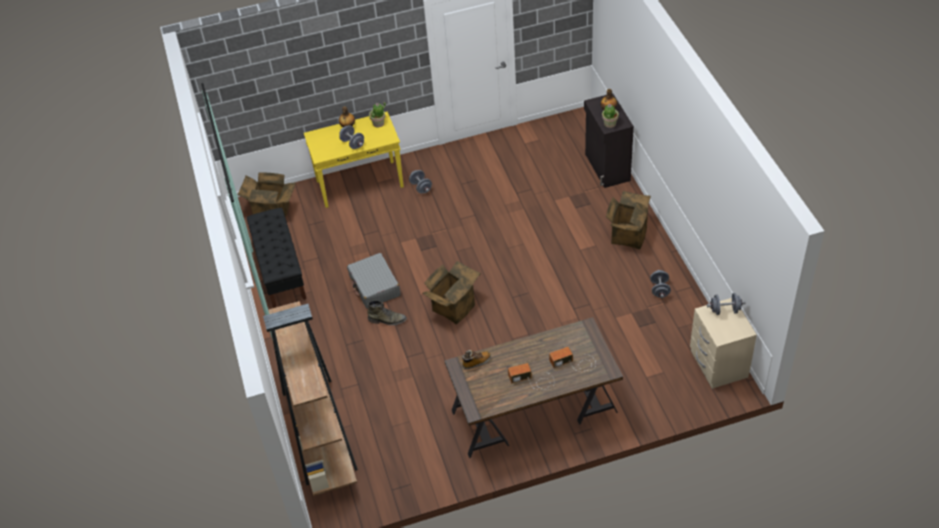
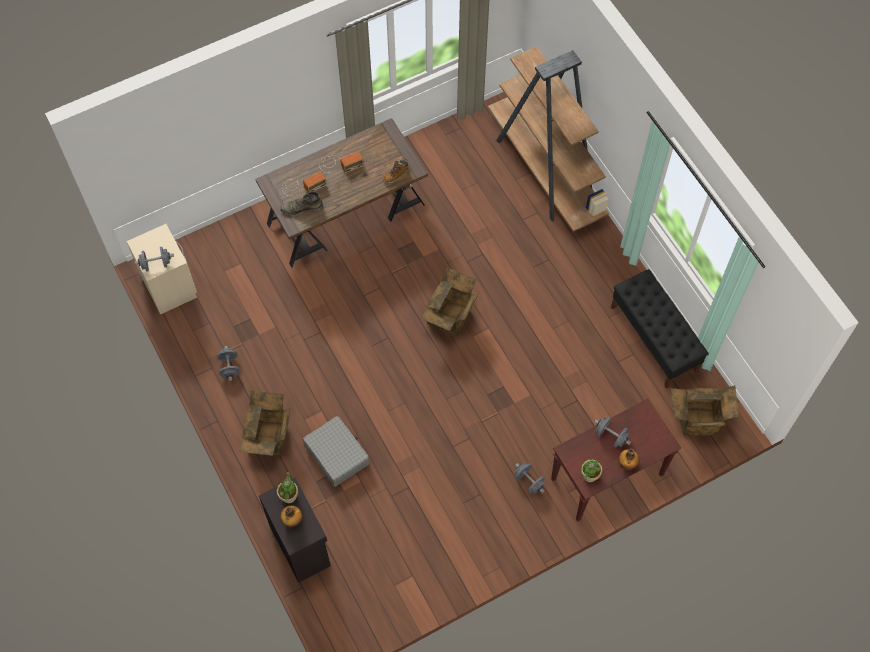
camera: 165 degrees right, 15 degrees up
yellow console table [304,112,404,208] -> brown console table [551,399,681,521]
grey suitcase [347,253,401,309] -> grey suitcase moved to [303,416,370,487]
green boot [367,300,407,325] -> green boot moved to [280,192,323,215]

